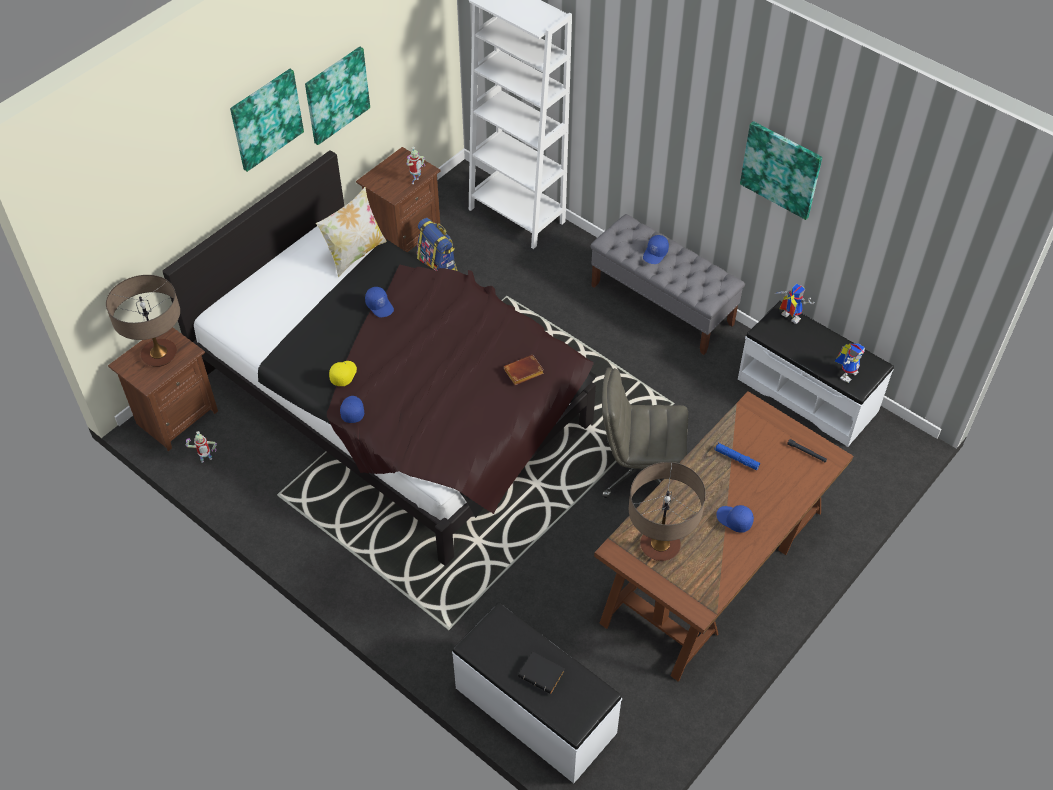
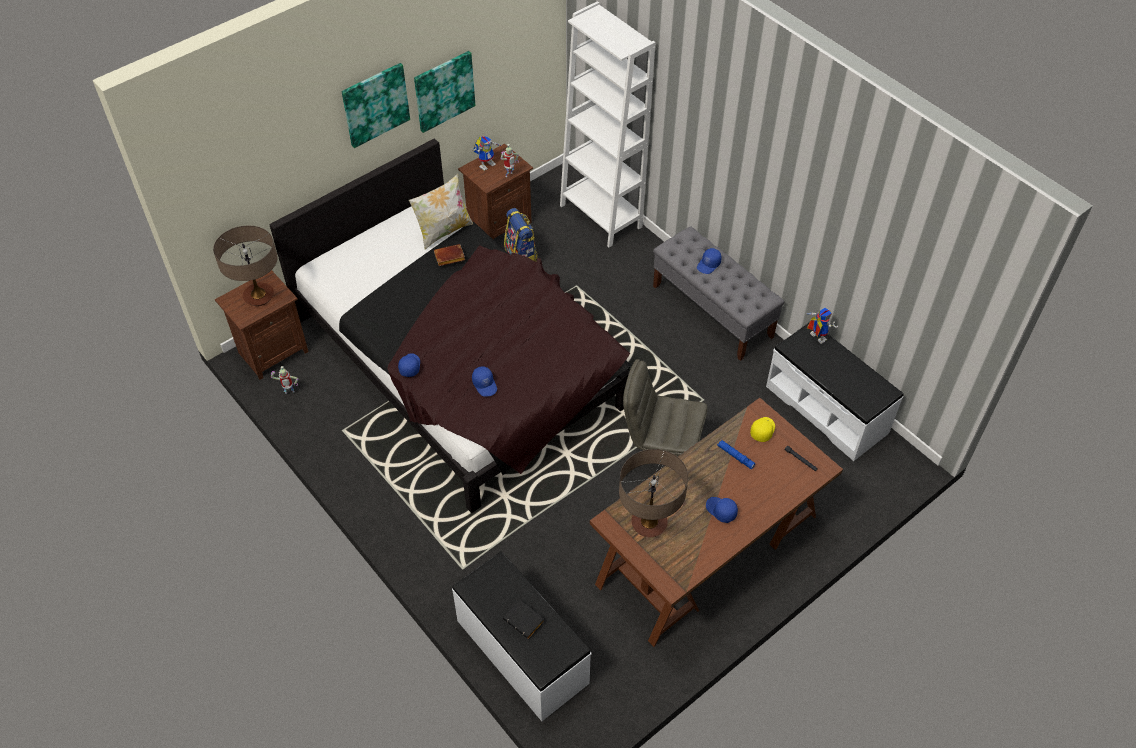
camera: 10 degrees right, 0 degrees up
yellow cap [329,361,357,386] -> yellow cap moved to [750,417,775,442]
blue cap [365,287,394,318] -> blue cap moved to [472,366,497,397]
brown book [504,355,544,385] -> brown book moved to [434,244,465,266]
picture [740,121,822,220] -> none
toy robot [835,343,865,383] -> toy robot moved to [472,136,501,171]

